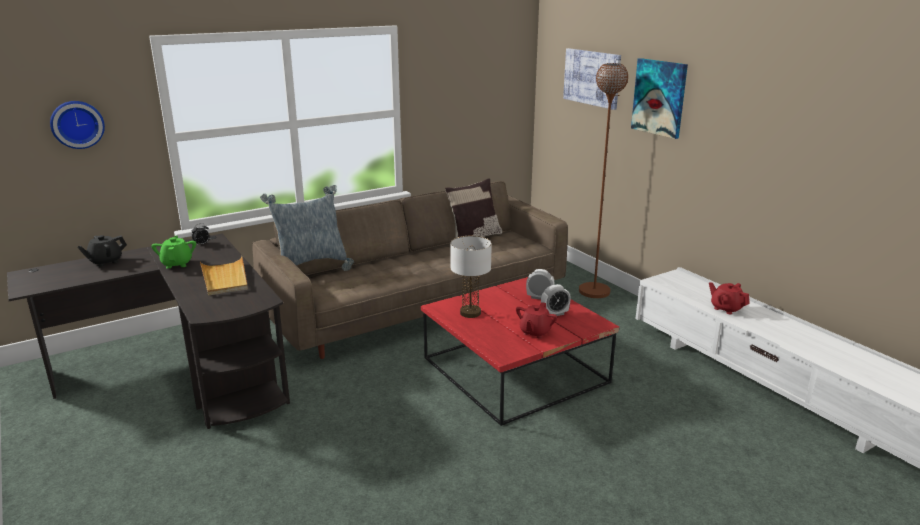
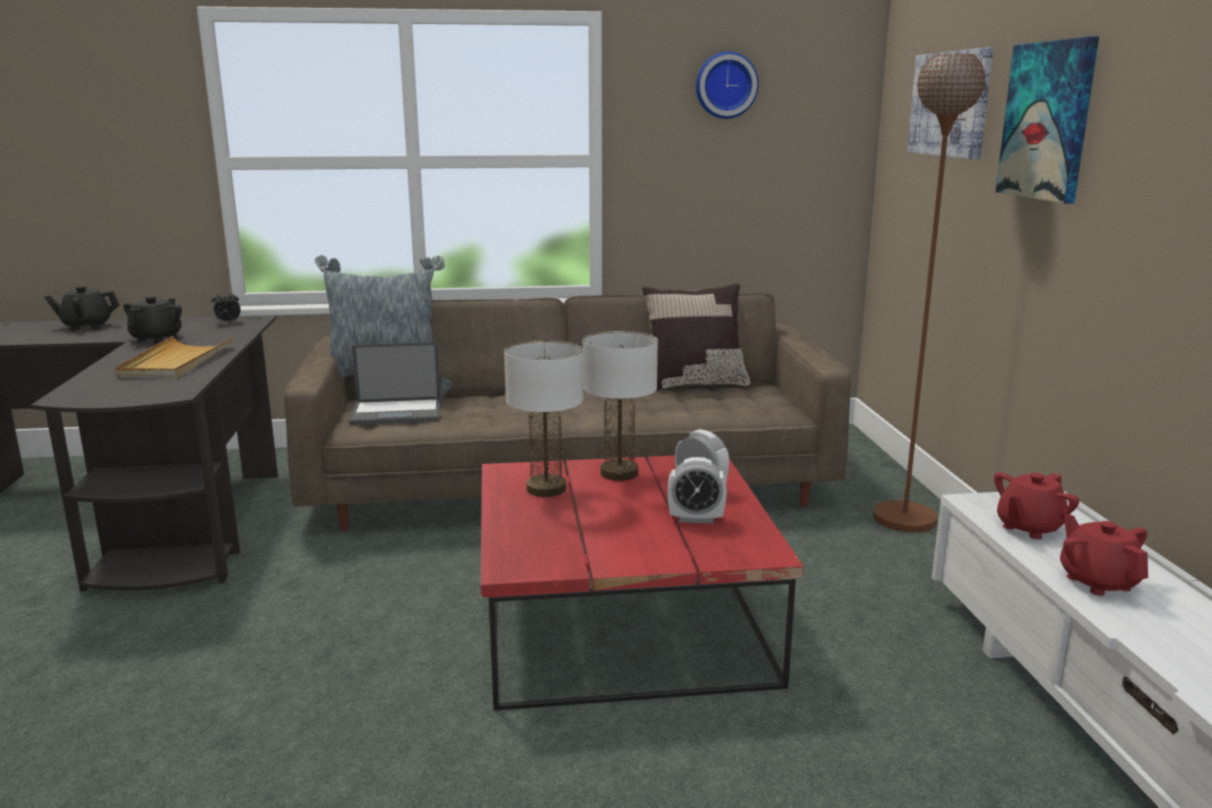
camera: 25 degrees right, 5 degrees down
wall clock [50,101,105,149] -> wall clock moved to [696,51,759,119]
green teapot [151,236,196,269] -> black teapot [123,296,182,343]
red teapot [516,302,557,339] -> red teapot moved to [994,472,1079,539]
none -> laptop [349,342,441,425]
none -> table lamp [583,331,658,481]

